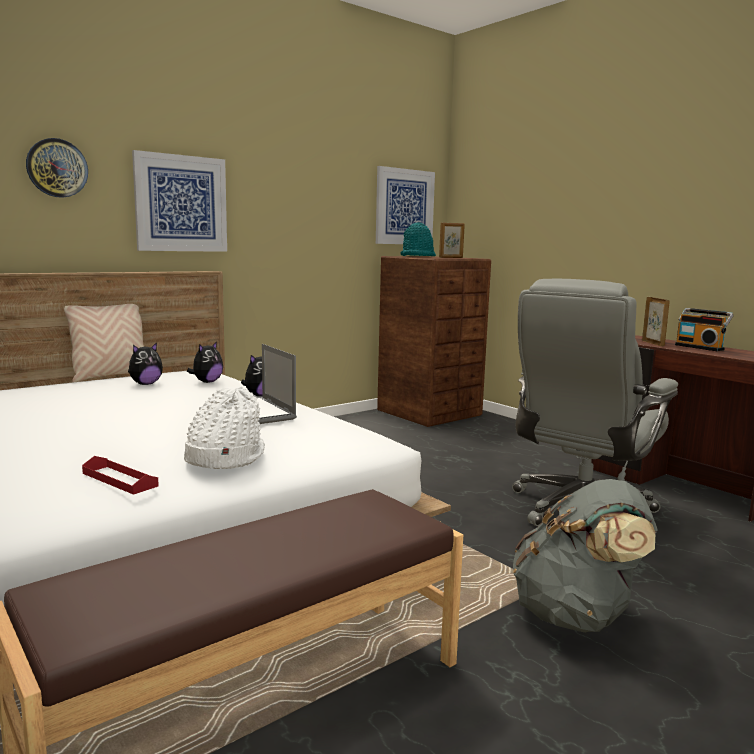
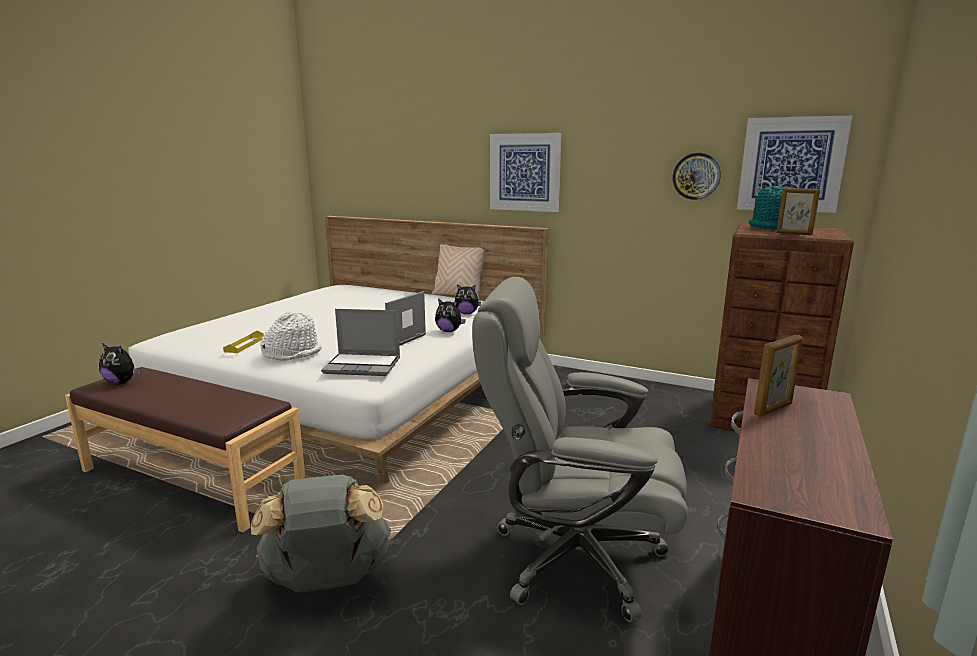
camera: 65 degrees right, 5 degrees up
wall clock [26,138,88,198] -> wall clock moved to [672,153,721,200]
red tray [82,456,159,495] -> yellow tray [223,330,264,353]
plush toy [128,343,163,385] -> plush toy moved to [99,343,141,385]
radio [675,308,734,352] -> none
none -> laptop [321,309,400,376]

